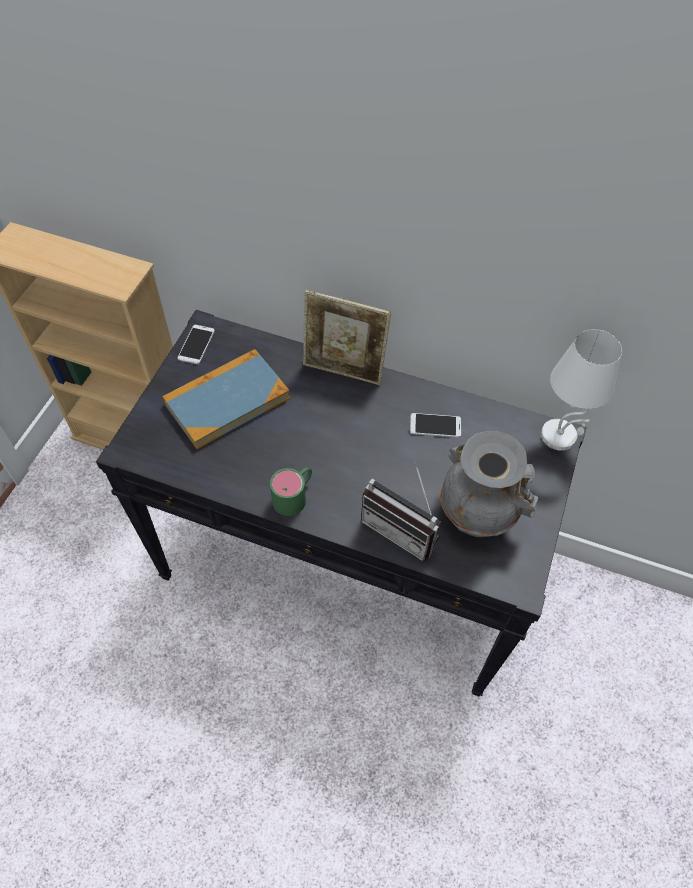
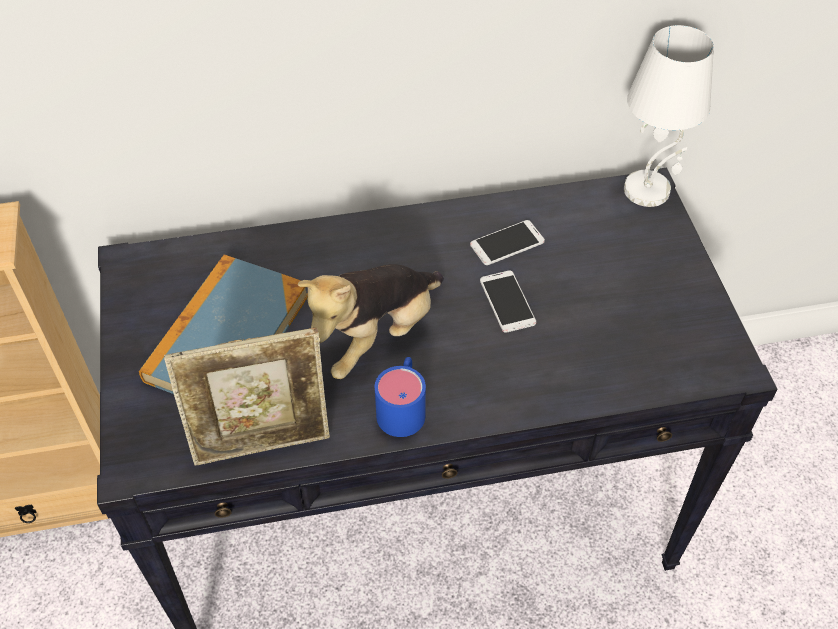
camera: 30 degrees left, 5 degrees down
phone [177,325,215,364] -> phone moved to [480,270,536,333]
green mug [270,467,312,516] -> blue mug [375,357,426,437]
picture frame [303,290,391,385] -> picture frame moved to [164,327,330,466]
radio [361,461,441,561] -> none
grey vase [440,431,538,537] -> none
none -> plush toy [298,264,444,379]

